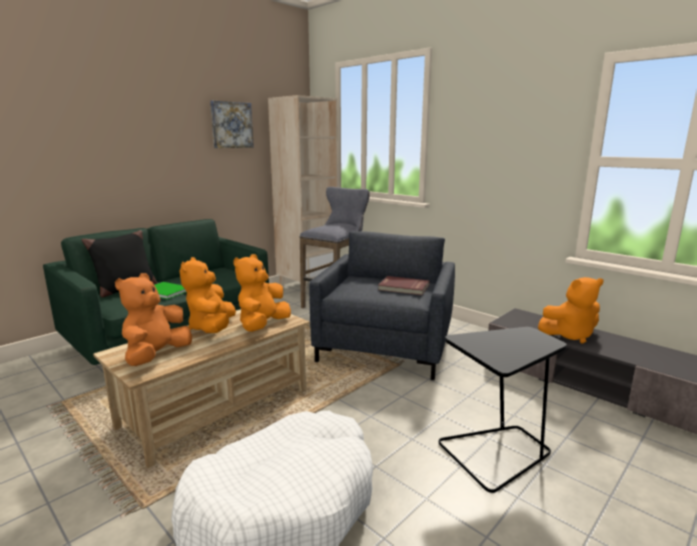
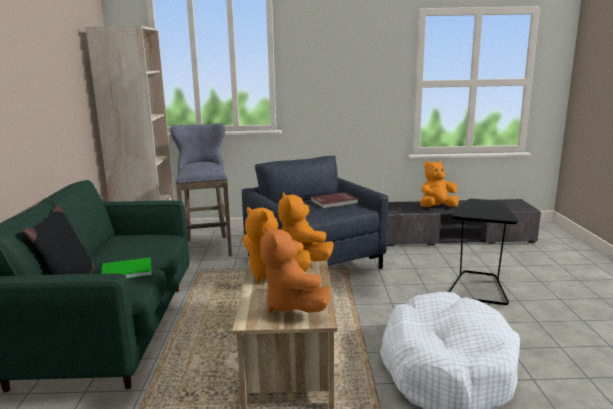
camera: 45 degrees left, 0 degrees up
picture [210,101,254,148] -> none
orange plush toy [538,277,603,344] -> orange plush toy turned 150 degrees counterclockwise [420,161,459,207]

